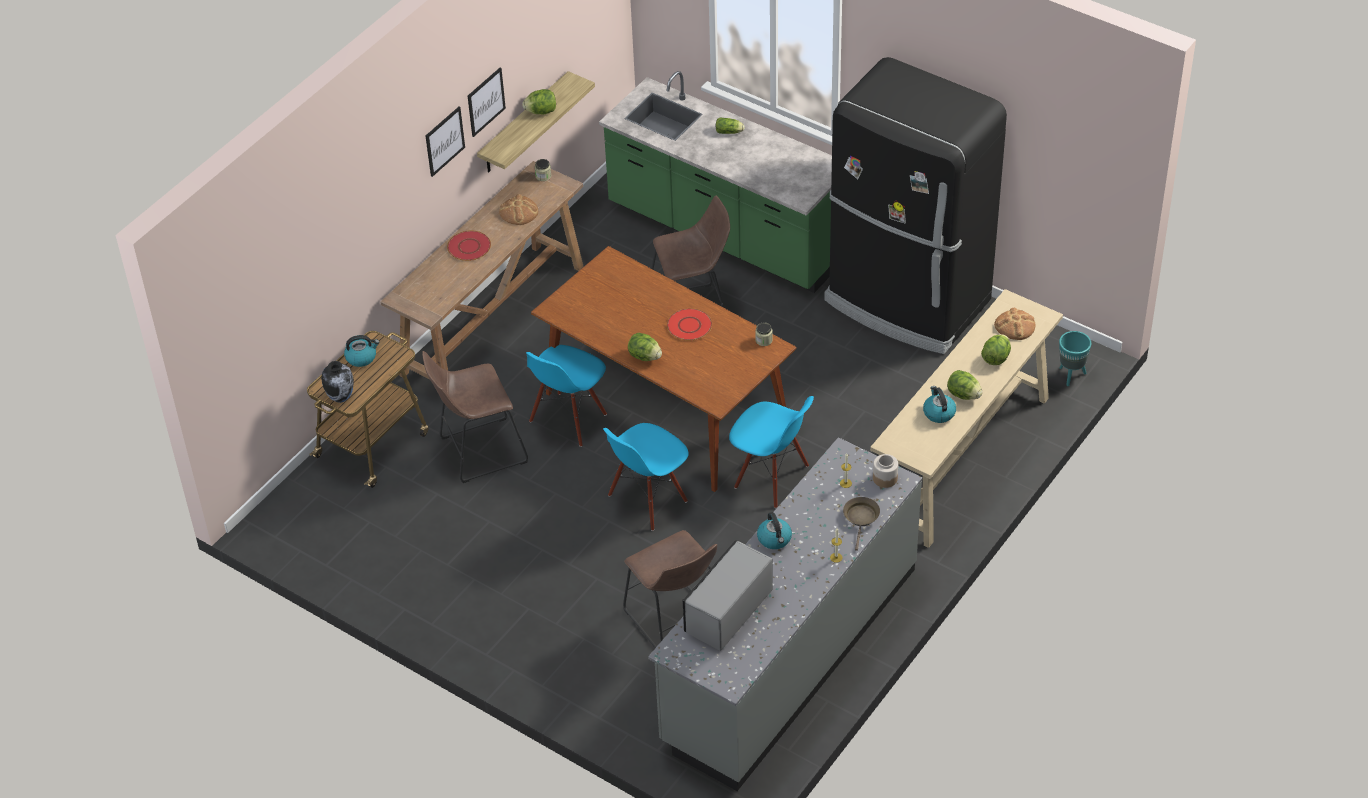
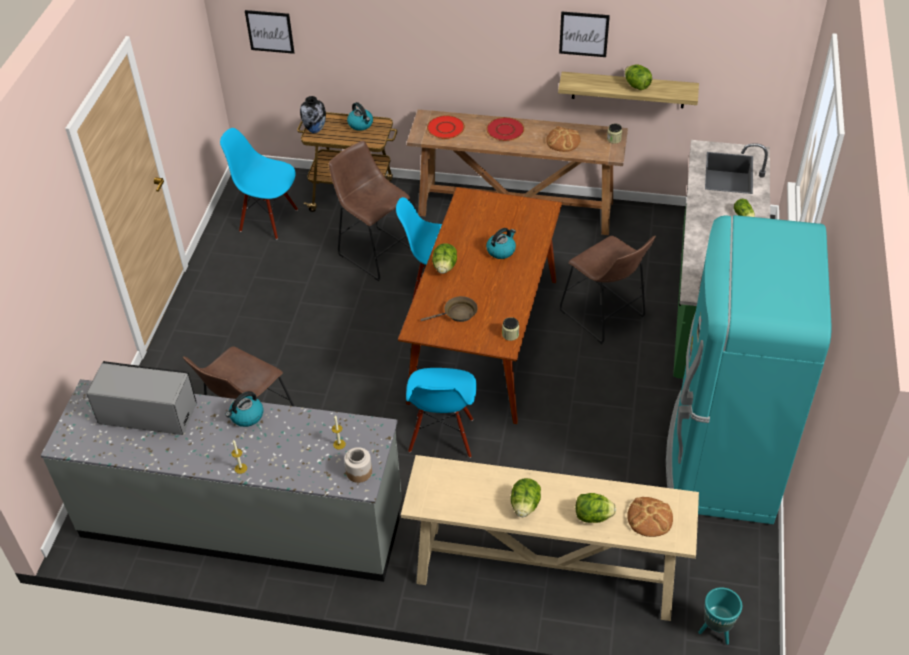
camera: 65 degrees right, 0 degrees up
picture [426,107,465,177] -> picture moved to [245,10,295,54]
blue chair [603,423,689,531] -> blue chair moved to [220,128,298,240]
red plate [667,308,712,341] -> red plate moved to [427,115,465,139]
black fridge [824,57,1007,354] -> turquoise fridge [666,215,832,524]
brown frying pan [843,497,880,551] -> brown frying pan moved to [420,296,478,322]
kettle [923,386,956,423] -> kettle moved to [486,228,516,259]

